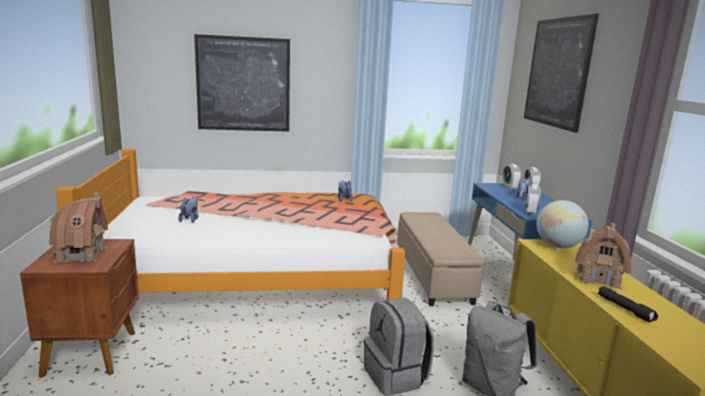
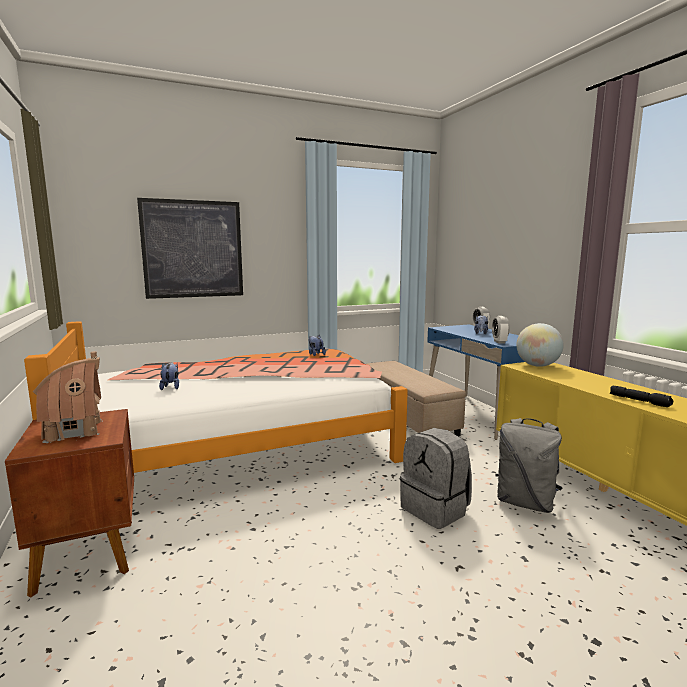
camera: 15 degrees left, 5 degrees down
alarm clock [503,164,521,189] -> none
picture [524,14,599,133] -> none
toy house [575,223,631,289] -> none

